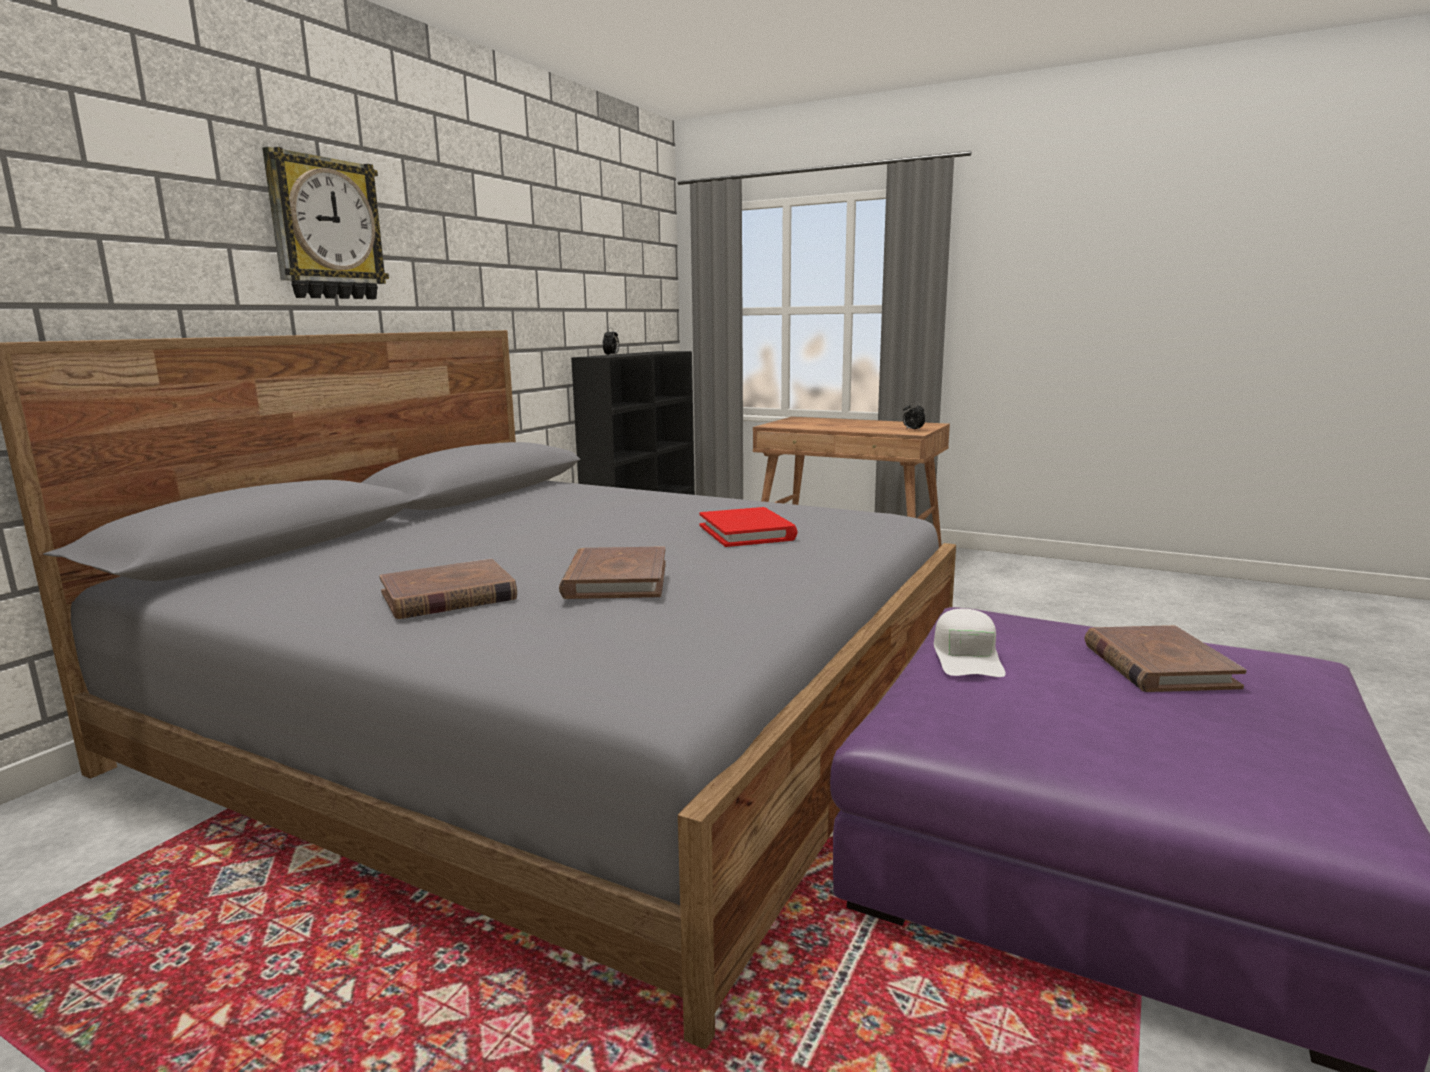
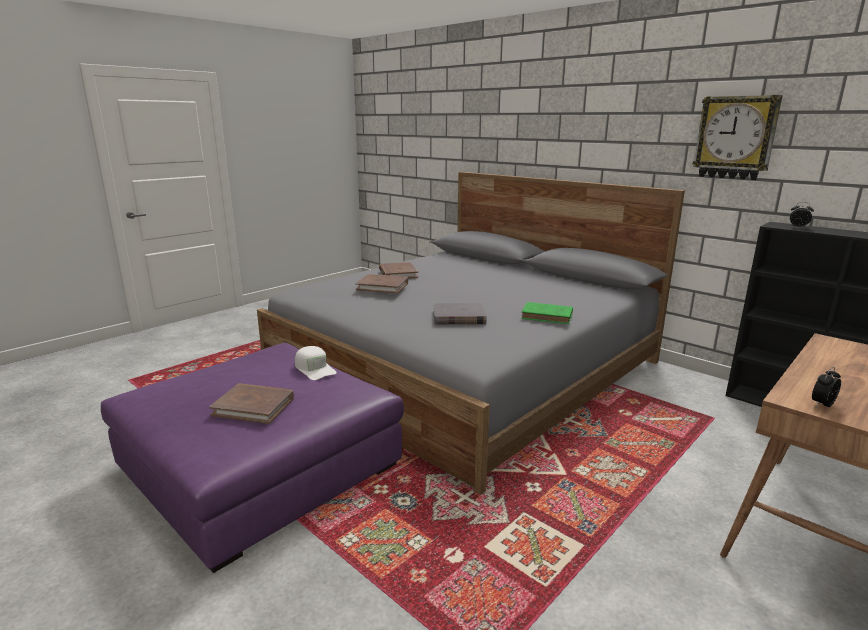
camera: 105 degrees right, 5 degrees up
wall clock [262,147,389,299] -> wall clock moved to [693,95,783,180]
red book [699,507,798,547] -> grey book [433,303,487,325]
white cap [934,609,1006,677] -> white cap turned 150 degrees counterclockwise [295,346,337,380]
none -> green book [521,302,573,324]

